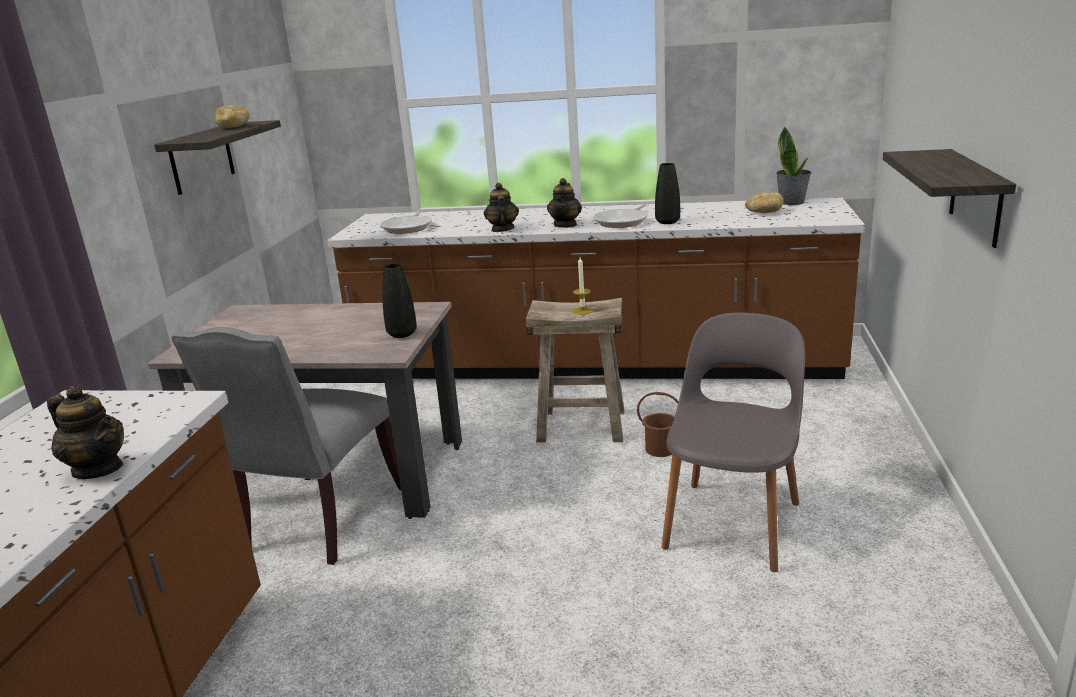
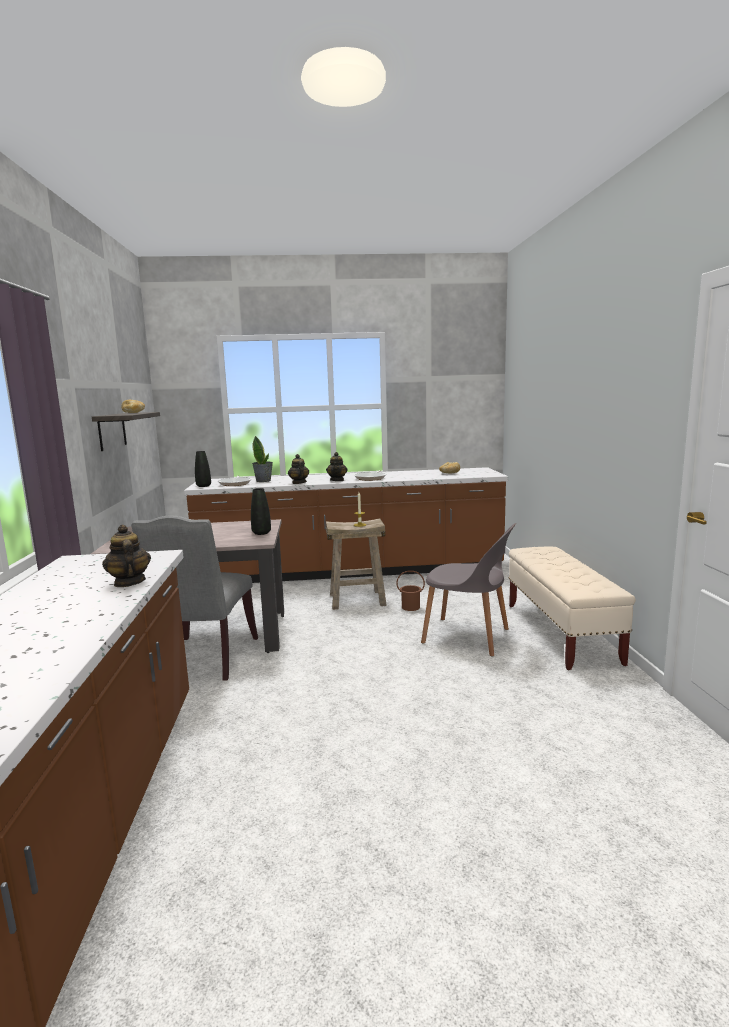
camera: 15 degrees left, 10 degrees down
teapot [47,385,124,479] -> teapot turned 135 degrees counterclockwise [102,525,151,587]
black vase [655,163,680,224] -> black vase moved to [195,451,211,487]
grey chair [661,312,805,572] -> grey chair turned 105 degrees clockwise [421,523,516,656]
potted plant [776,126,811,205] -> potted plant moved to [252,436,273,482]
shelf [883,149,1016,248] -> none
none -> beige bench [508,546,636,670]

